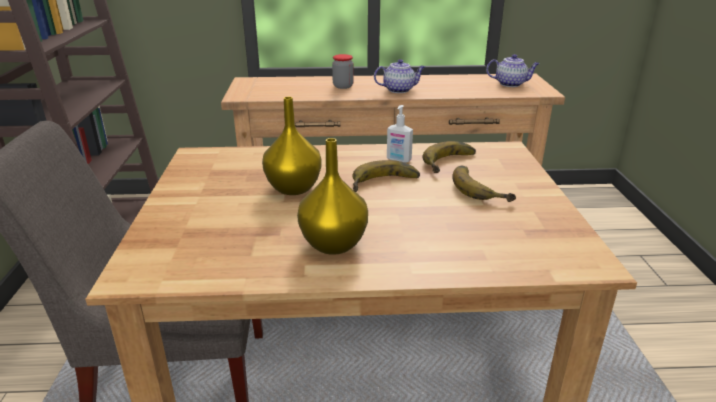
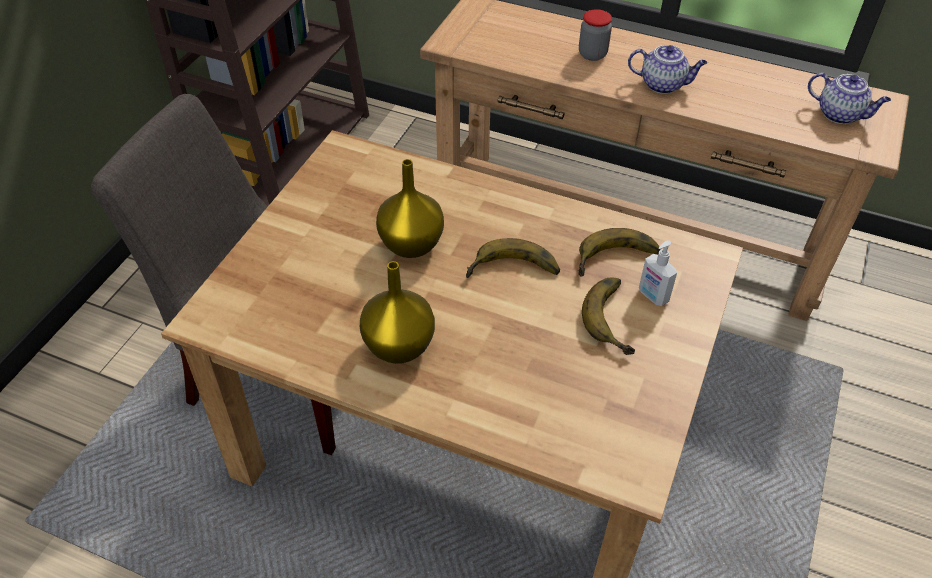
camera: 25 degrees right, 20 degrees up
soap dispenser [387,105,413,163] -> soap dispenser moved to [639,240,677,306]

